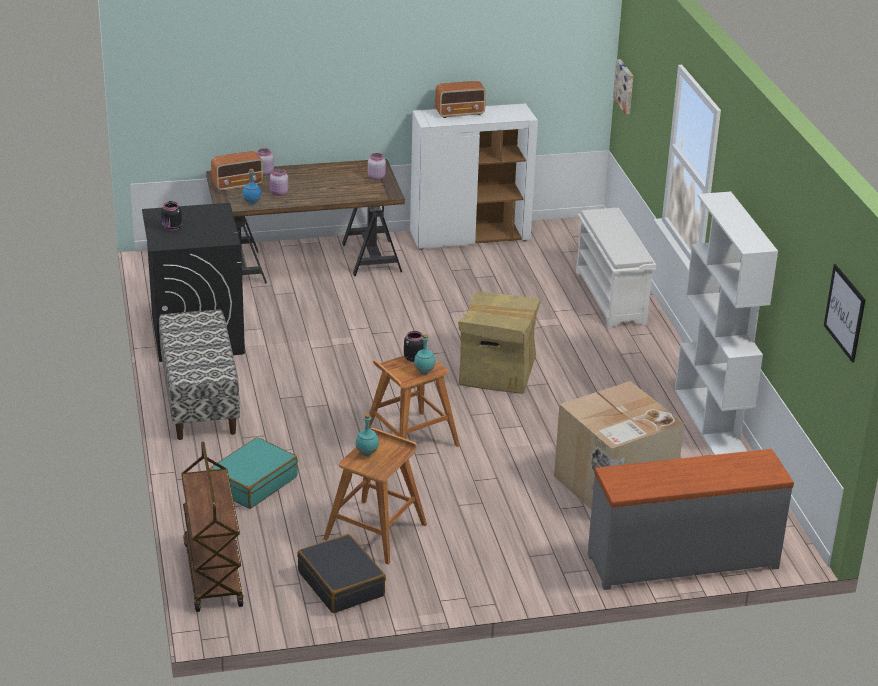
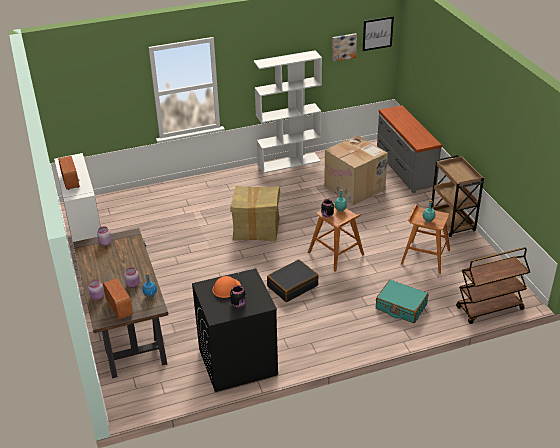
camera: 95 degrees left, 5 degrees up
bench [159,310,240,440] -> none
black suitcase [297,534,386,613] -> black suitcase moved to [267,259,319,302]
white shoe rack [576,208,656,329] -> none
picture [613,59,633,115] -> picture moved to [332,33,357,62]
none -> orange hard hat [213,276,241,298]
none -> brown cart [431,155,484,237]

